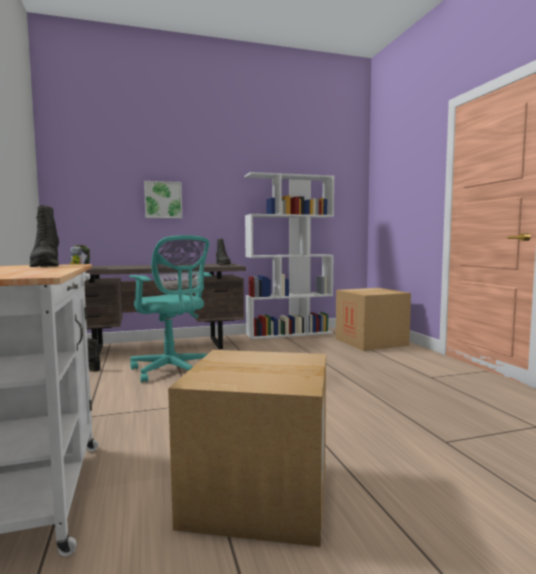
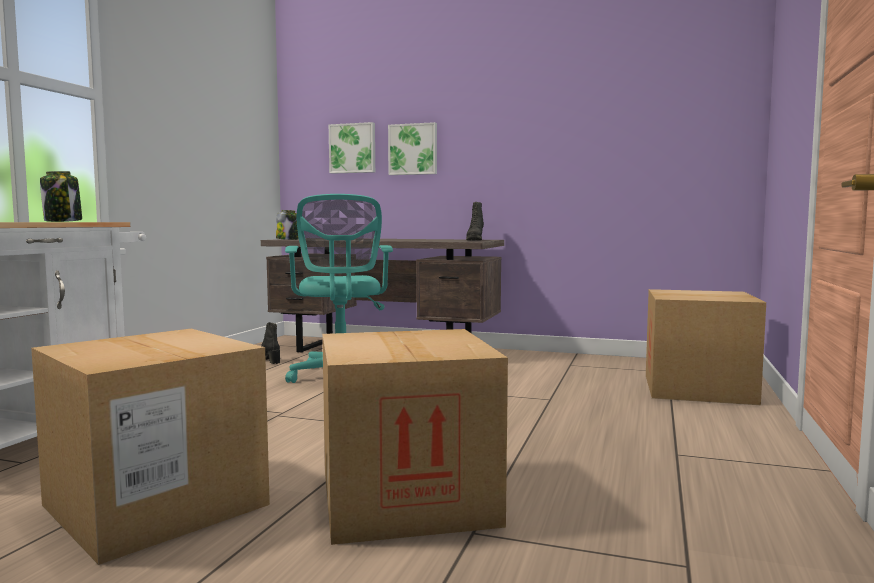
camera: 35 degrees right, 0 degrees up
black boot [30,205,59,267] -> jar [40,171,82,222]
white bookcase [244,172,334,339] -> none
none -> cardboard box [322,329,508,545]
none -> picture [329,122,375,174]

